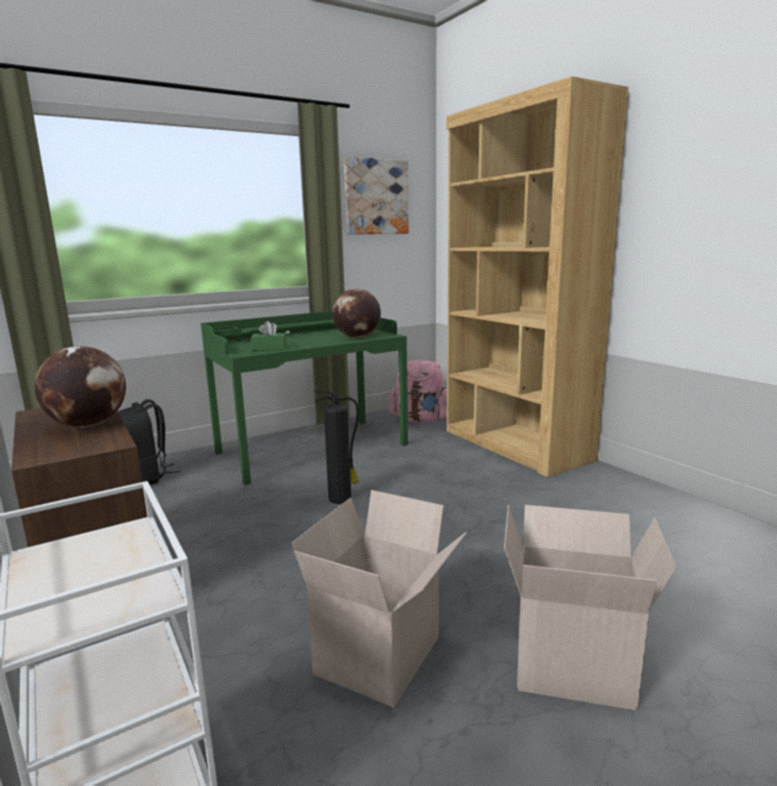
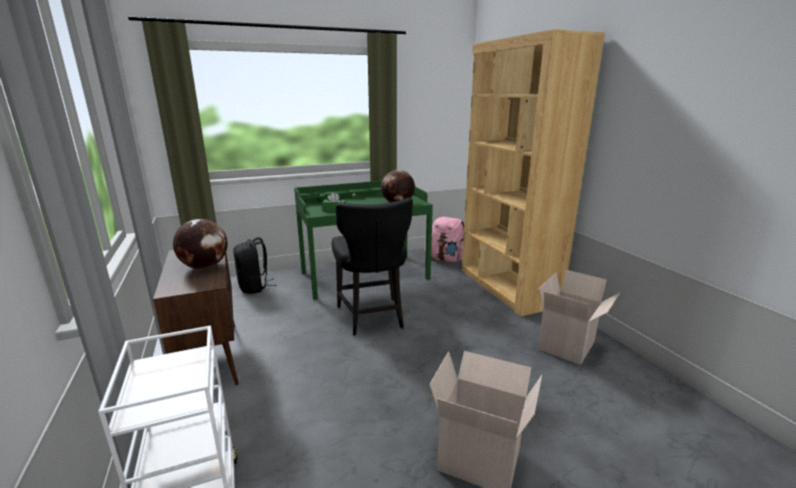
camera: 10 degrees right, 5 degrees up
cardboard box [292,490,467,707] -> cardboard box moved to [538,270,620,365]
fire extinguisher [314,390,359,504] -> black chair [332,198,413,336]
picture [344,157,409,235] -> none

